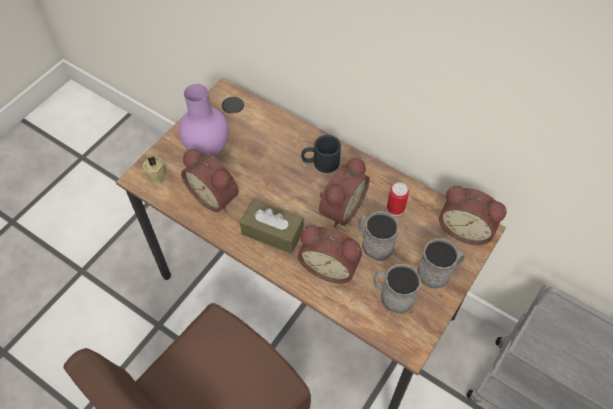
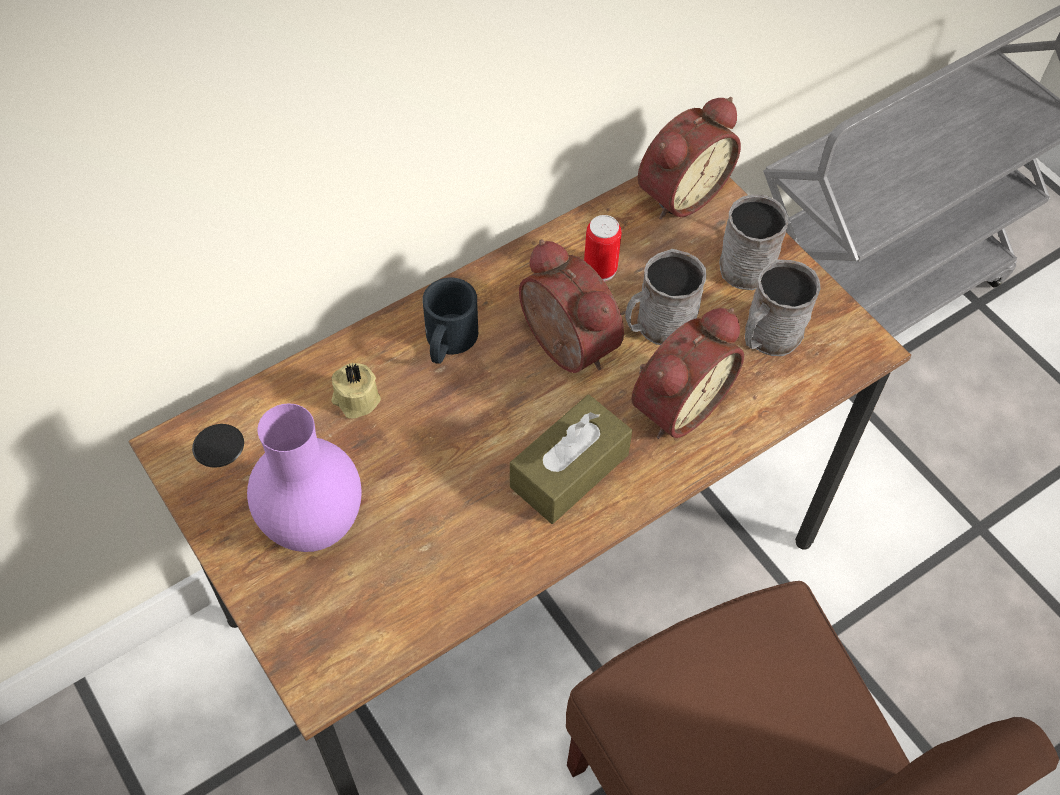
camera: 70 degrees left, 0 degrees up
beige candle [143,156,168,184] -> beige candle moved to [331,363,381,419]
alarm clock [181,149,239,212] -> none

